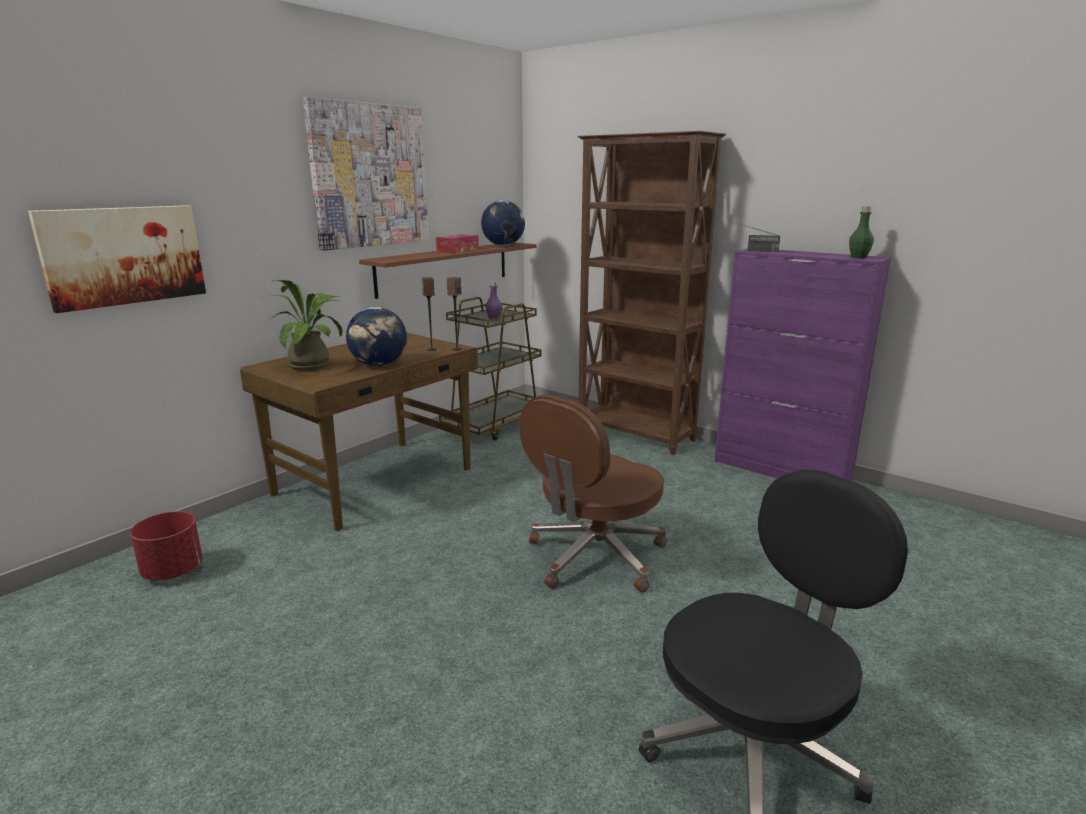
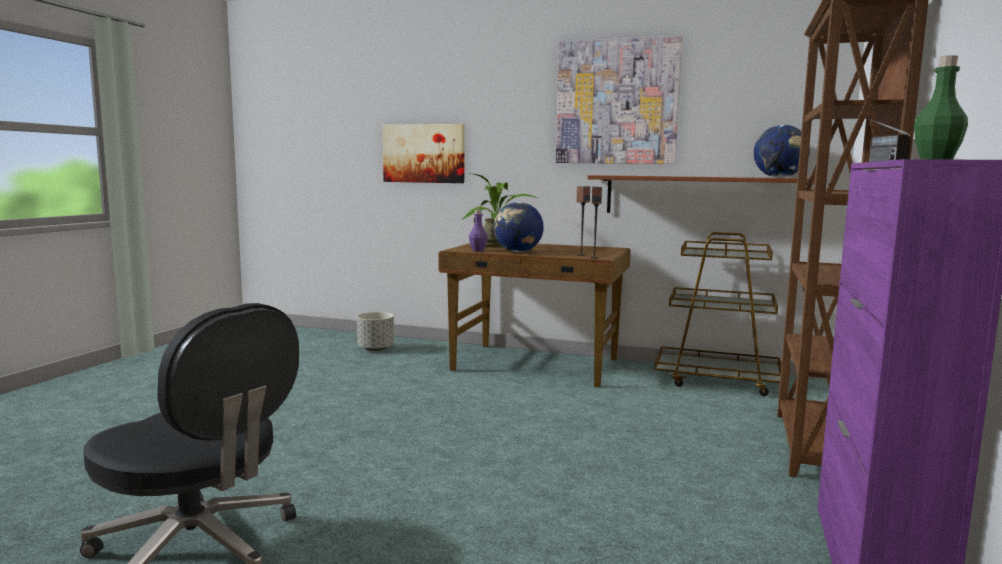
camera: 70 degrees right, 10 degrees down
red planter [130,511,203,580] -> grey planter [357,312,394,351]
tissue box [436,234,479,253] -> none
purple bottle [485,281,503,321] -> purple bottle moved to [469,209,488,252]
brown office chair [519,394,667,592] -> none

